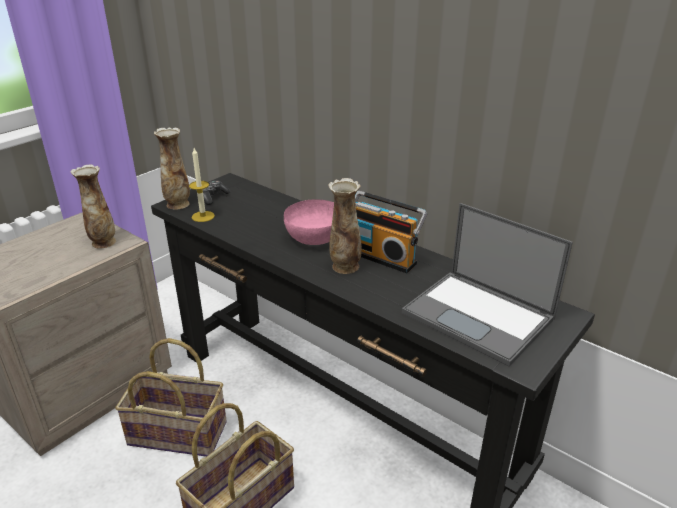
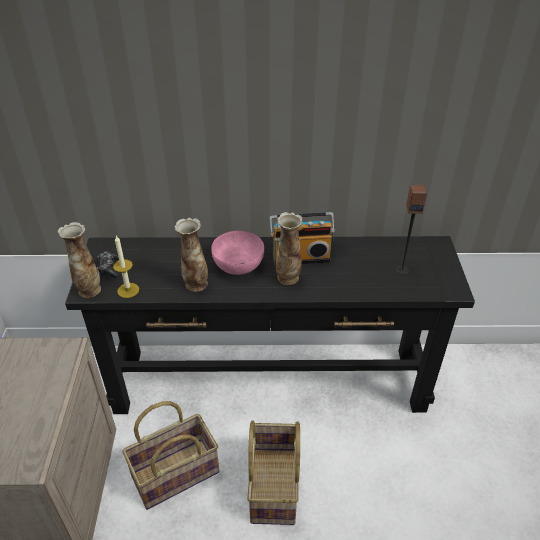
camera: 40 degrees left, 10 degrees up
vase [71,165,116,249] -> vase moved to [175,218,208,292]
laptop [402,203,573,367] -> speaker [396,185,427,275]

